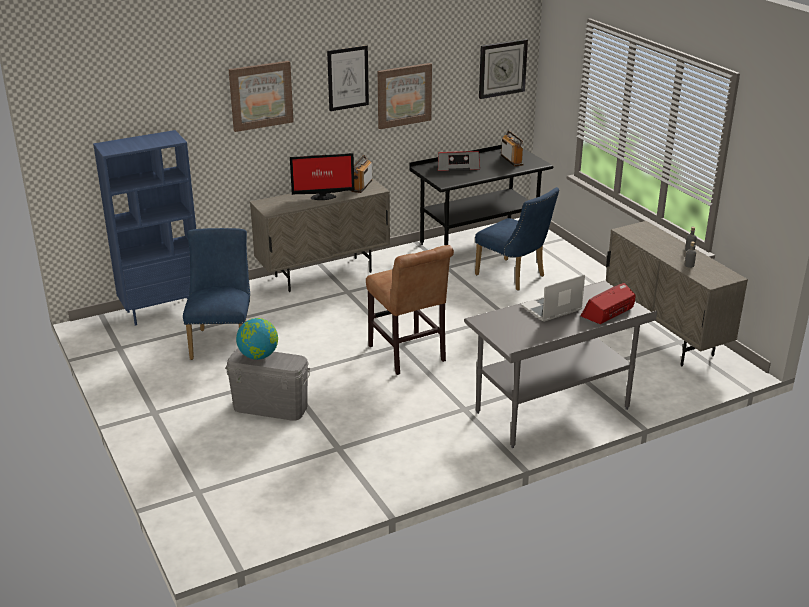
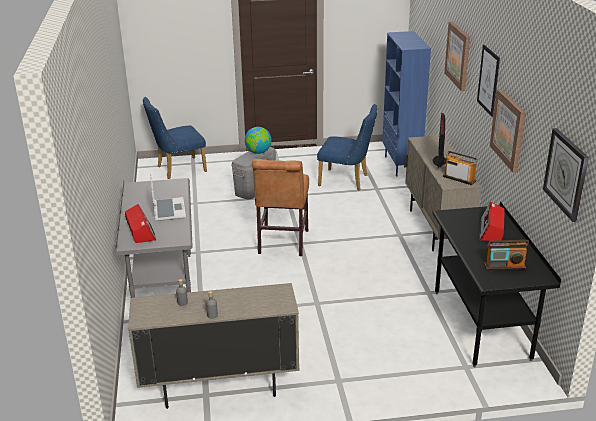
camera: 110 degrees right, 0 degrees up
brown chair [366,245,454,375] -> brown chair turned 75 degrees counterclockwise [252,159,309,256]
blue chair [475,187,559,291] -> blue chair moved to [143,97,207,179]

